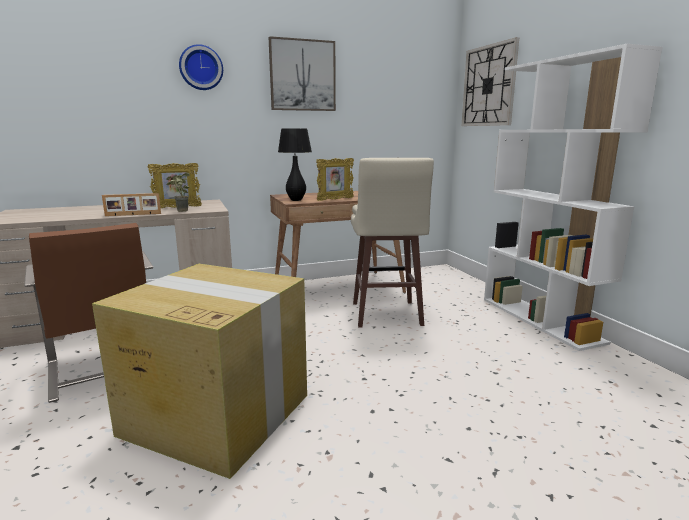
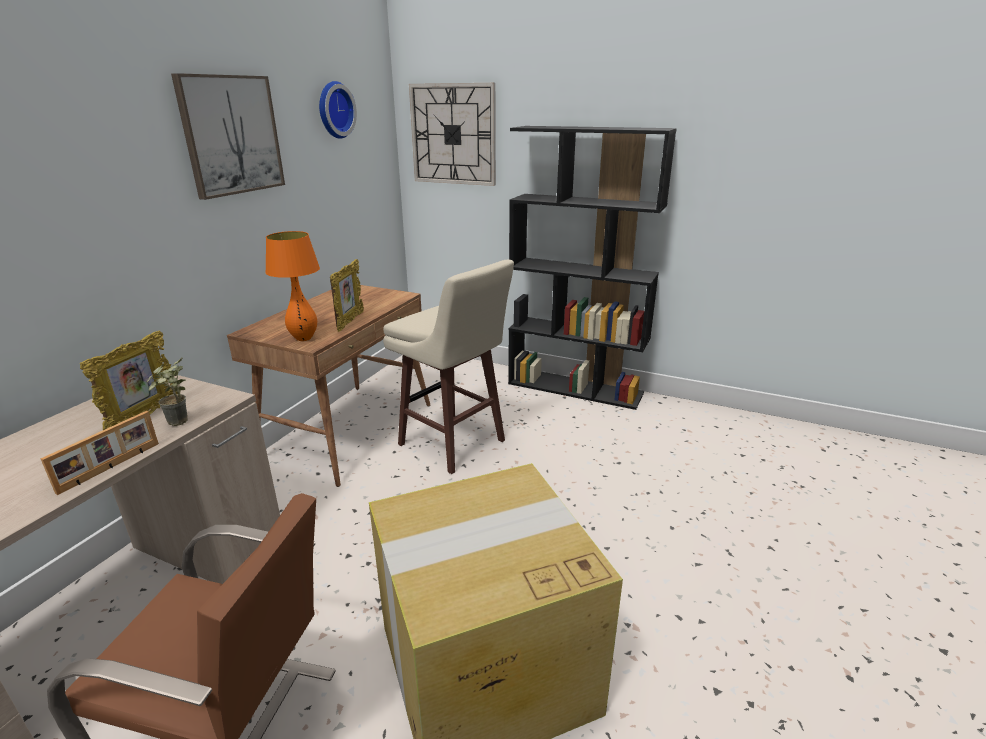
camera: 45 degrees left, 10 degrees up
wall clock [179,44,223,90] -> wall clock moved to [319,81,357,139]
black table lamp [278,129,312,201] -> orange table lamp [265,231,320,341]
white bookcase [484,44,663,351] -> black bookcase [508,126,677,410]

